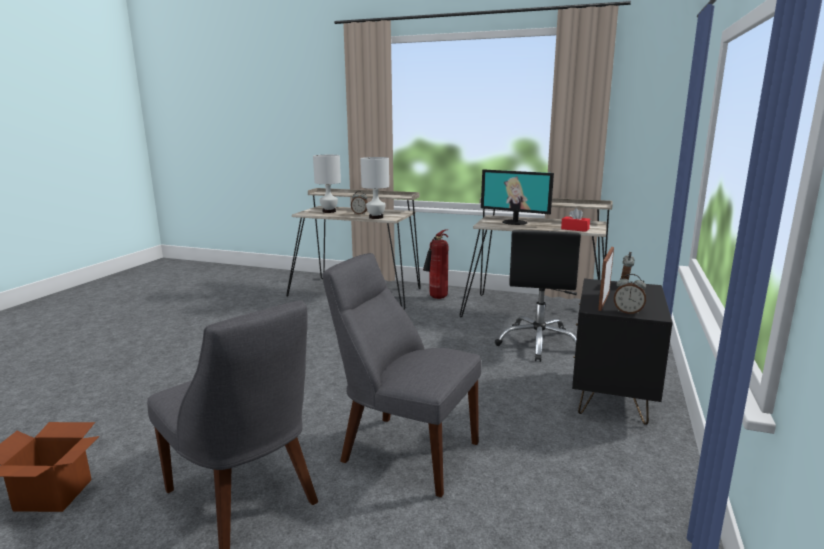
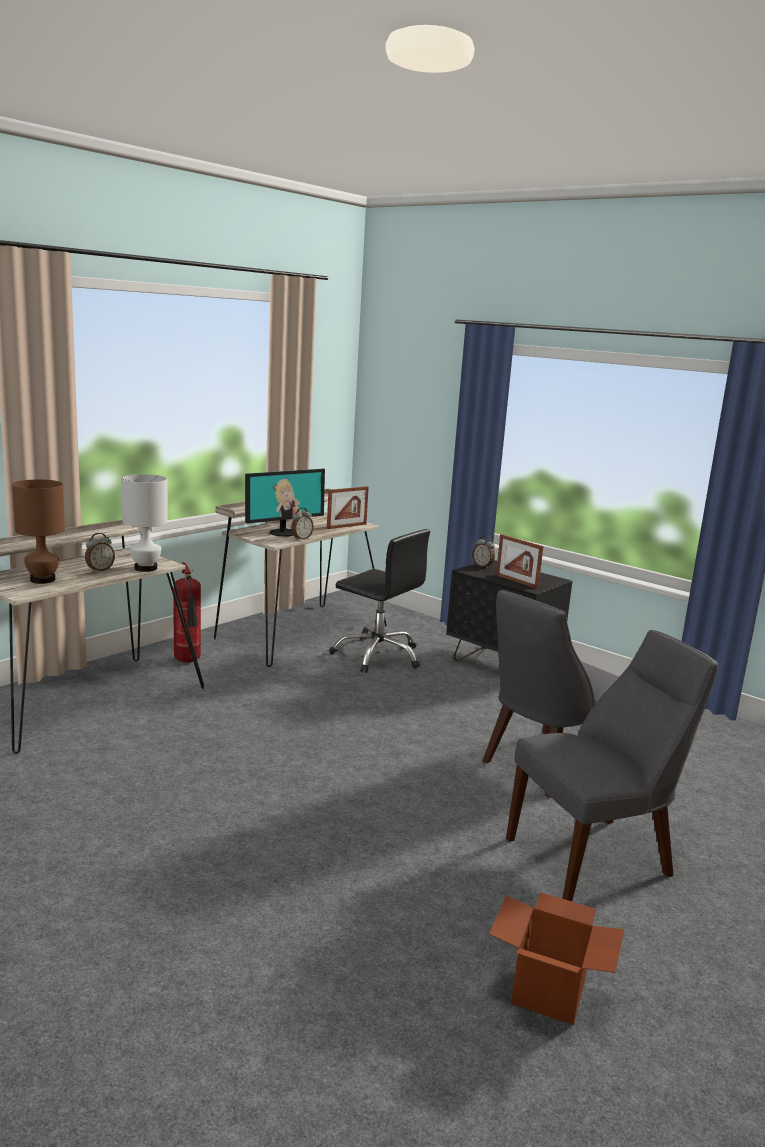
camera: 70 degrees left, 0 degrees up
white table lamp [313,155,341,213] -> brown table lamp [12,479,65,584]
red tissue box [561,208,590,232] -> picture frame [327,486,369,529]
alarm clock [614,274,646,314] -> alarm clock moved to [291,507,313,540]

